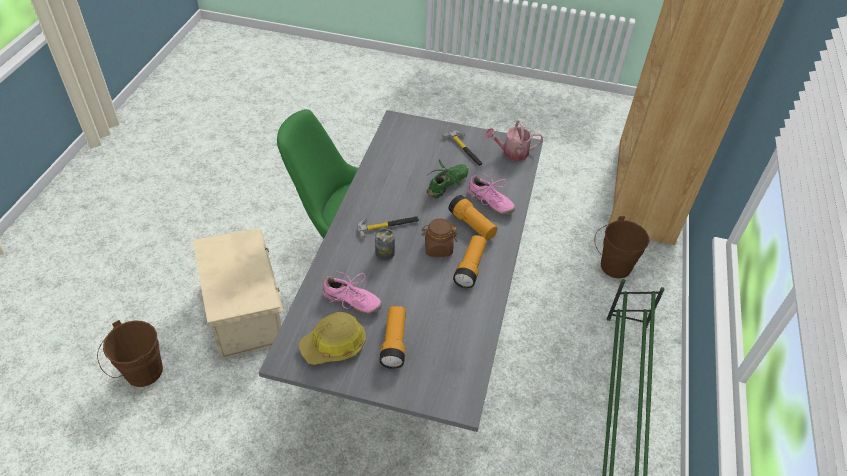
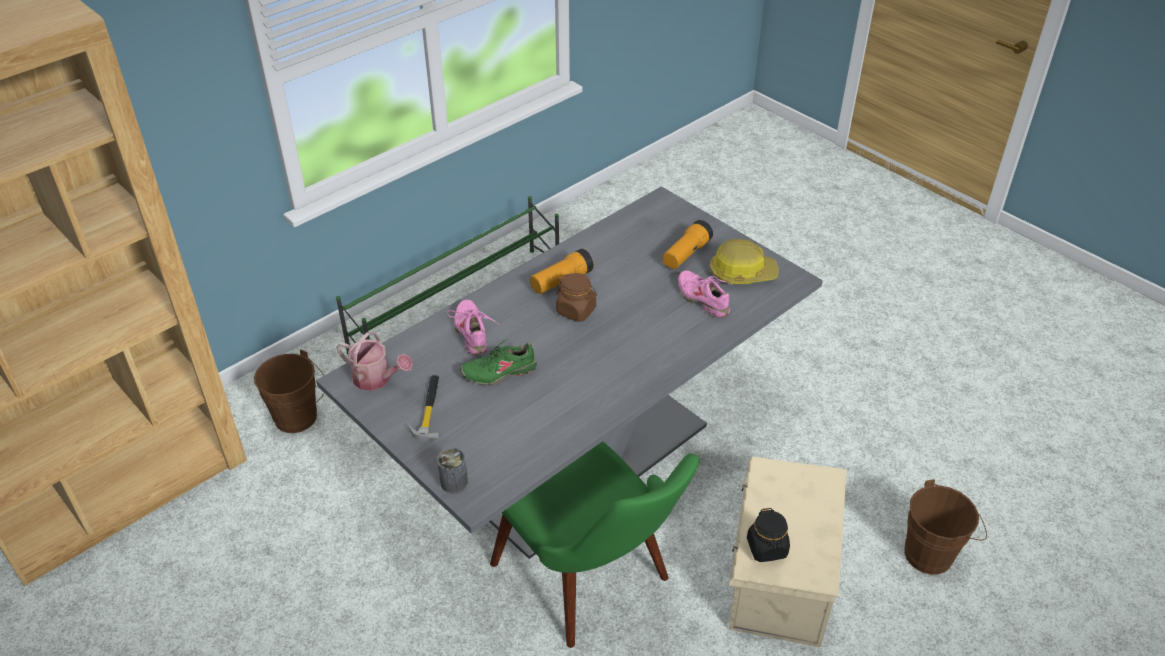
camera: 145 degrees left, 5 degrees down
hammer [357,216,419,239] -> none
can [375,229,395,261] -> can moved to [437,448,468,494]
flashlight [449,195,497,240] -> none
none -> black jar [747,508,790,562]

